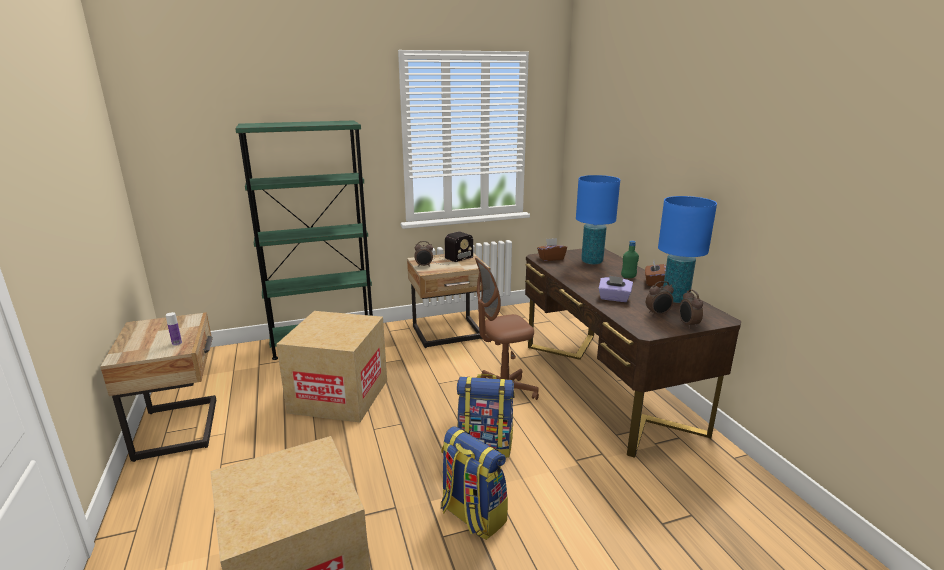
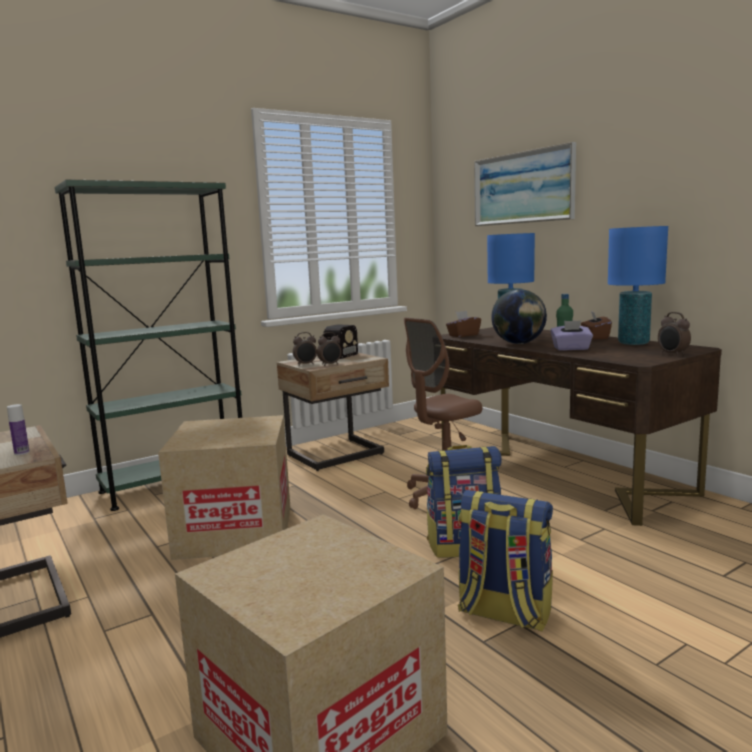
camera: 15 degrees left, 10 degrees down
alarm clock [646,281,674,316] -> alarm clock moved to [317,332,342,366]
none -> picture [474,142,576,226]
none -> globe [491,289,547,344]

